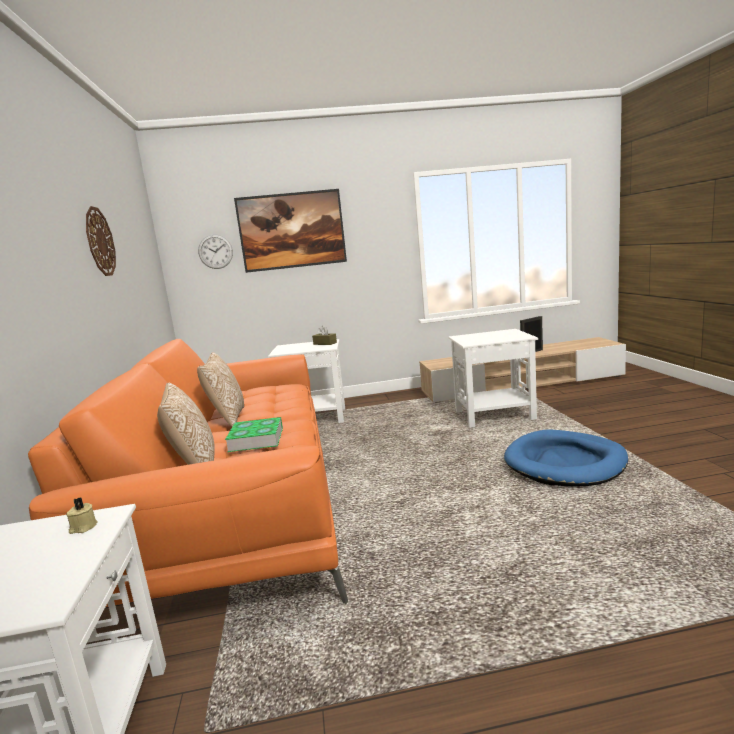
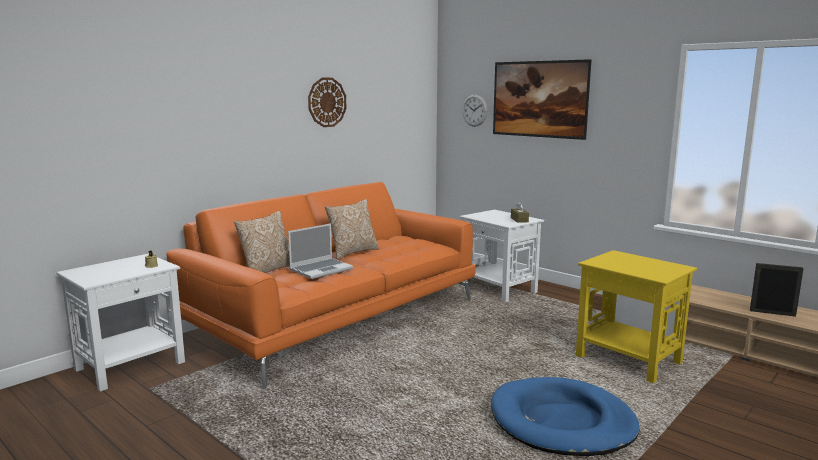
camera: 50 degrees right, 0 degrees up
book [225,417,283,452] -> laptop [288,223,353,279]
white side table [448,329,538,428] -> yellow side table [576,250,697,383]

